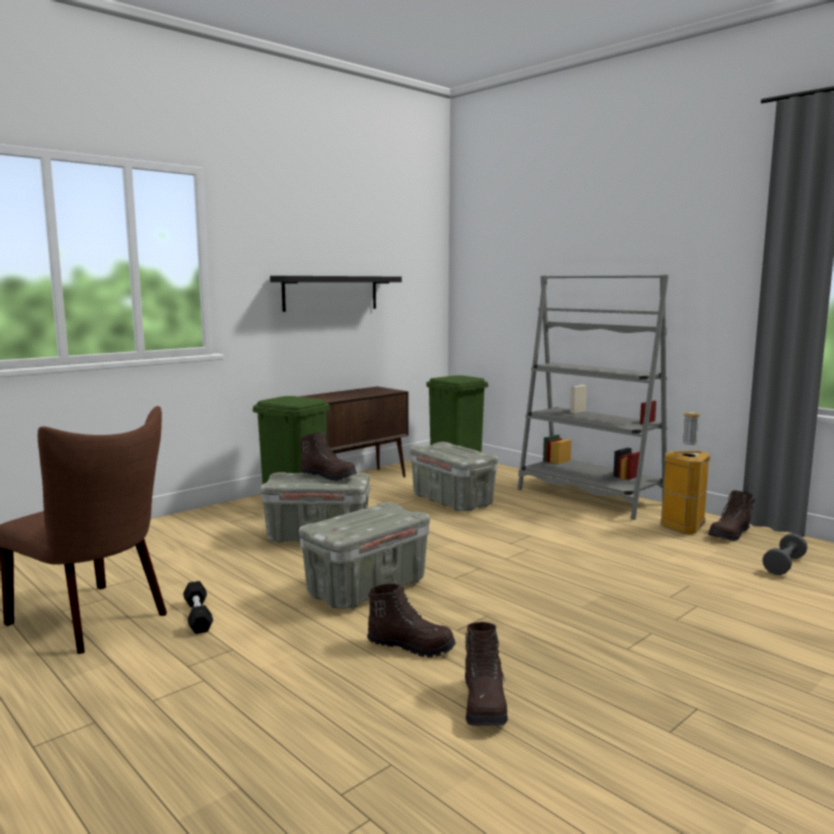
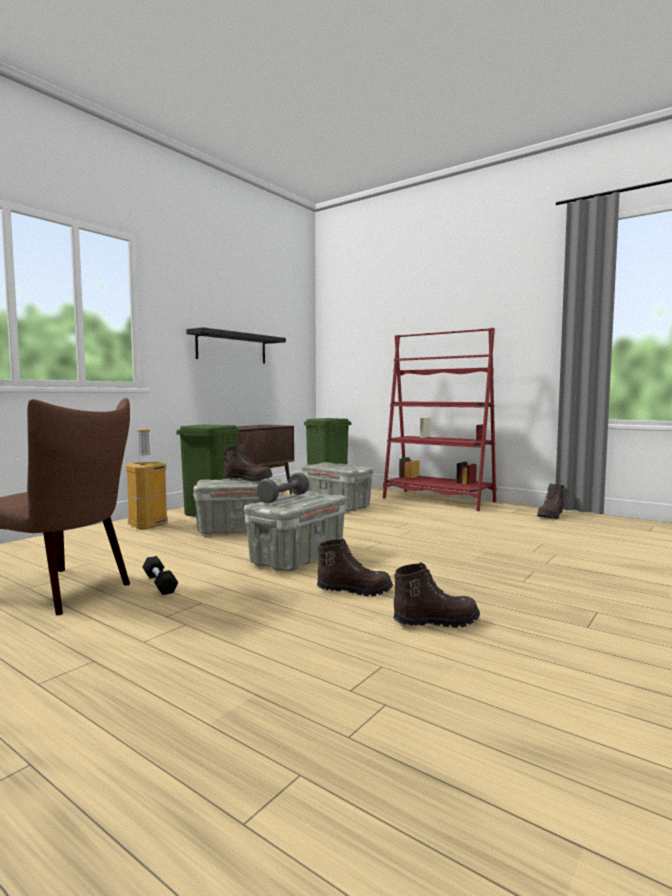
camera: 10 degrees left, 5 degrees down
brown boot [465,622,508,726] -> brown boot turned 90 degrees counterclockwise [393,562,480,628]
grey bookcase [518,275,669,520] -> red bookcase [383,328,496,511]
trash can [660,412,710,534] -> trash can moved to [126,429,168,530]
grey dumbbell [762,533,807,575] -> grey dumbbell moved to [257,473,309,503]

